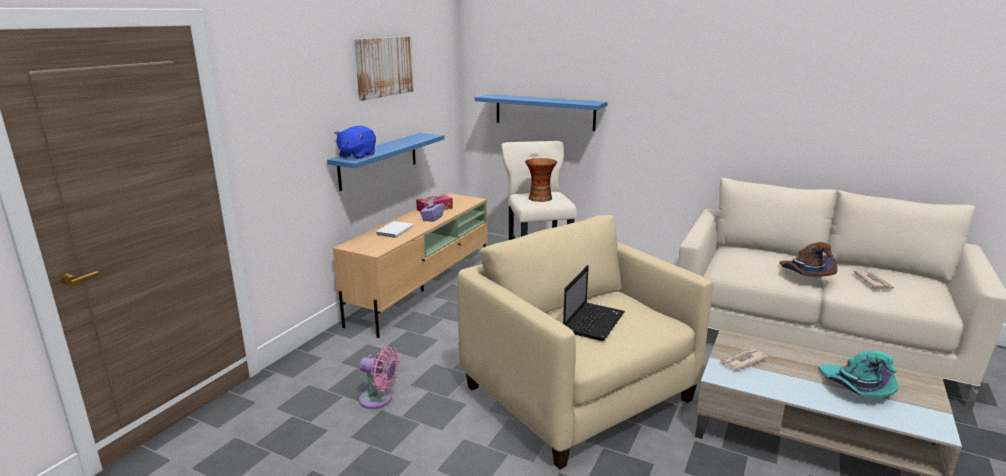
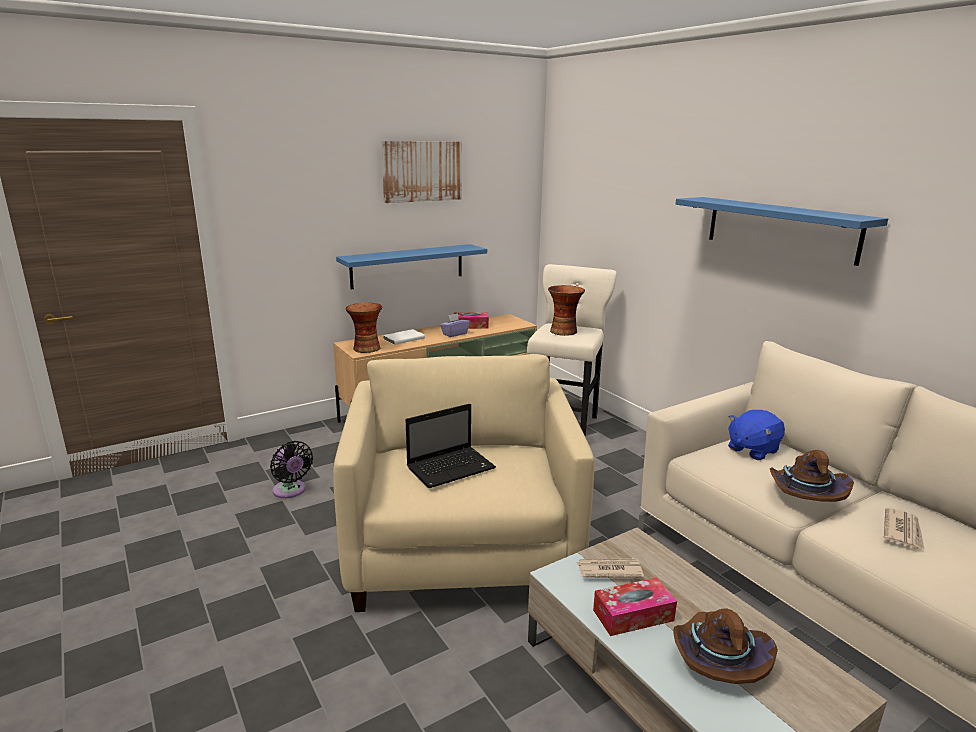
camera: 30 degrees right, 0 degrees up
blue plush toy [335,125,376,159] -> blue plush toy moved to [728,410,785,460]
pink fan [359,346,400,409] -> black fan [270,441,313,498]
blue shelf [475,94,608,131] -> blue shelf moved to [675,197,888,266]
turquoise hat [819,351,898,397] -> brown hat [673,608,778,684]
none -> vase [346,302,383,353]
none -> tissue box [593,578,677,636]

